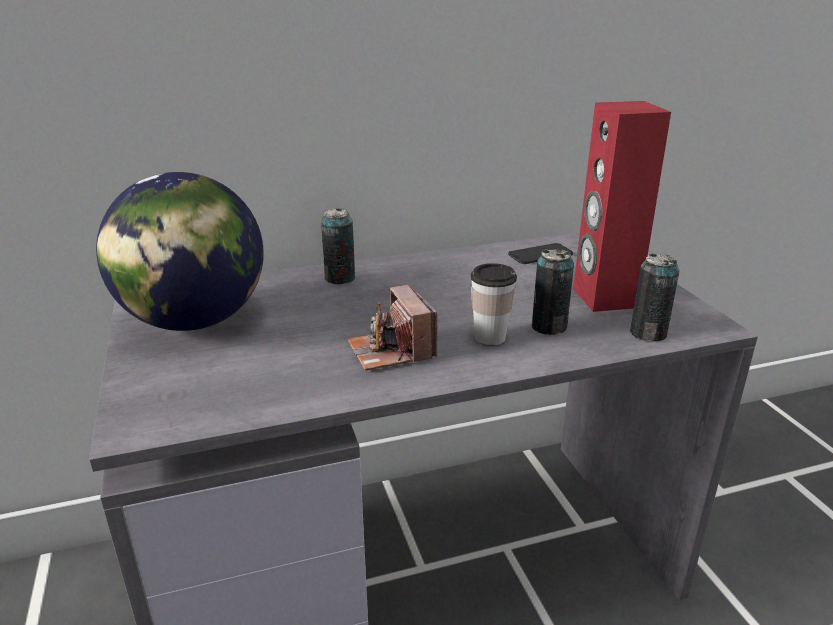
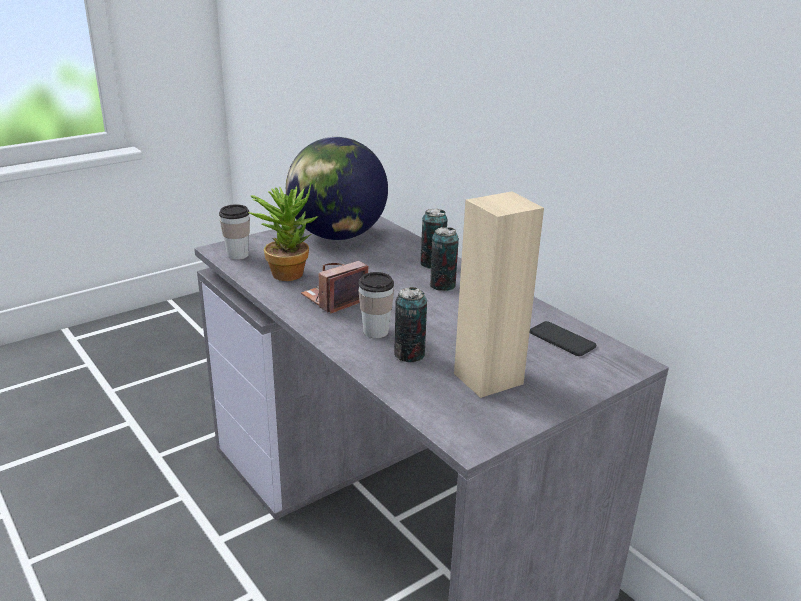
camera: 70 degrees right, 0 degrees up
red speaker [573,101,671,312] -> beige speaker [454,191,544,398]
can [630,253,679,342] -> can moved to [430,227,459,291]
none -> cup [219,204,250,260]
none -> potted plant [248,182,318,281]

